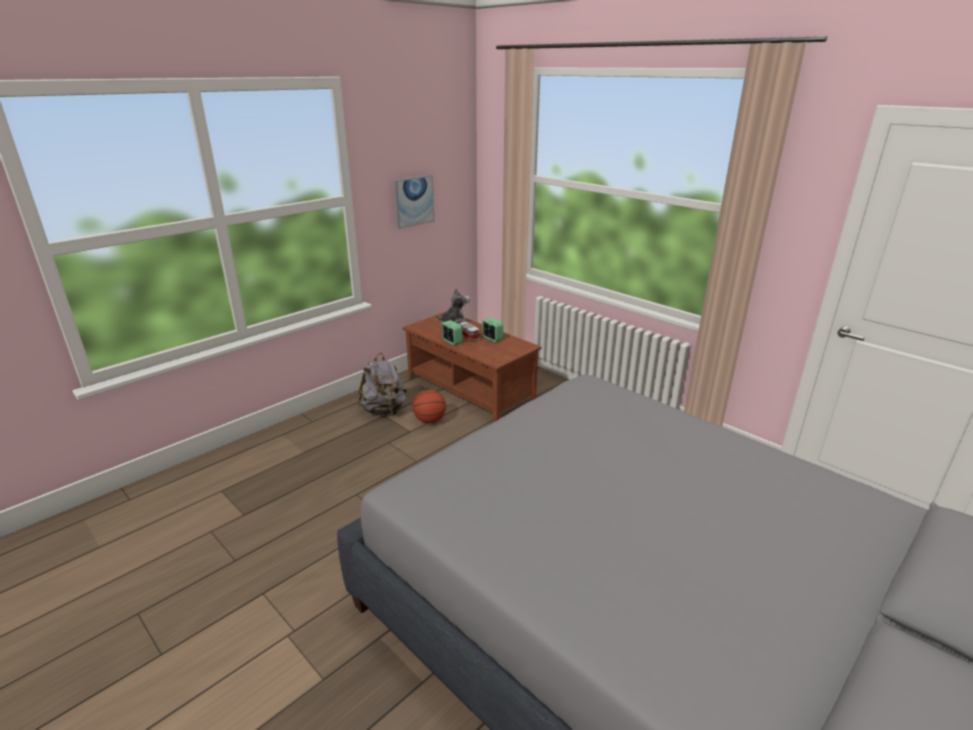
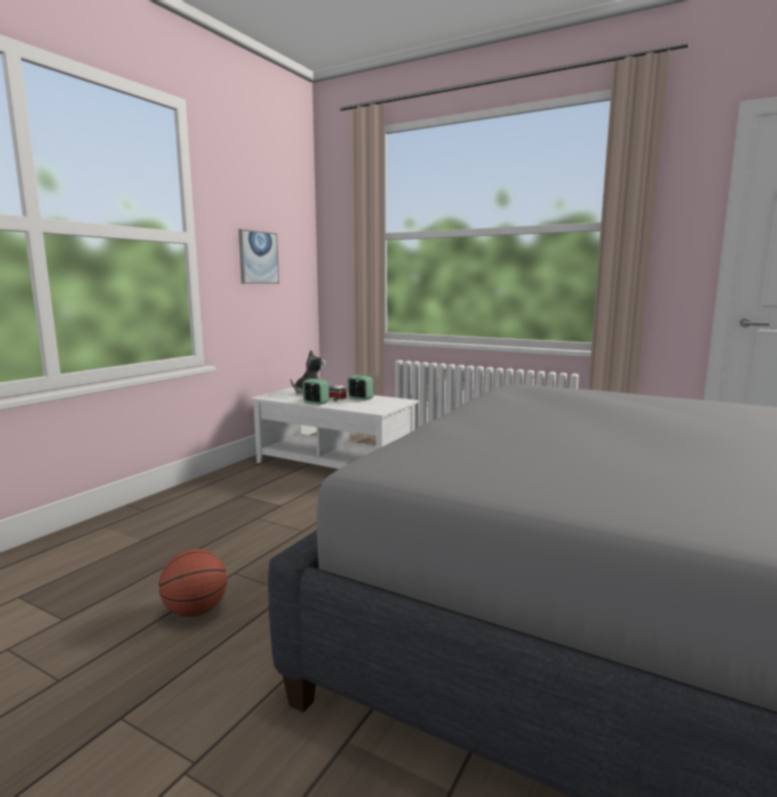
camera: 15 degrees left, 15 degrees down
grey backpack [357,353,407,415] -> none
brown coffee table [402,312,542,422] -> white coffee table [250,387,418,469]
basketball [413,390,446,423] -> basketball moved to [159,549,227,617]

